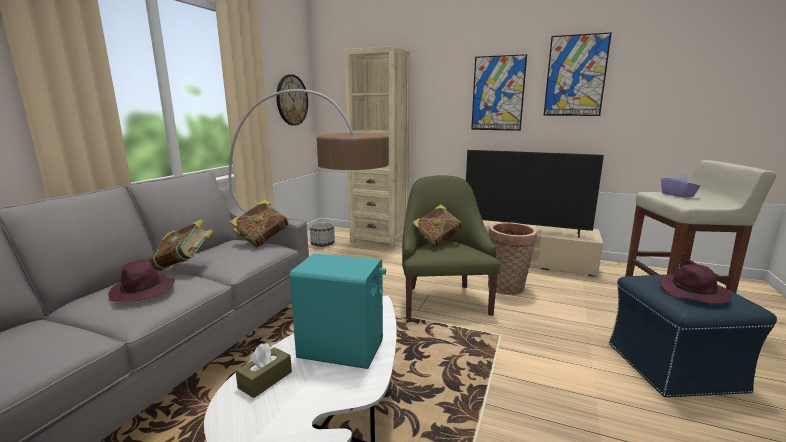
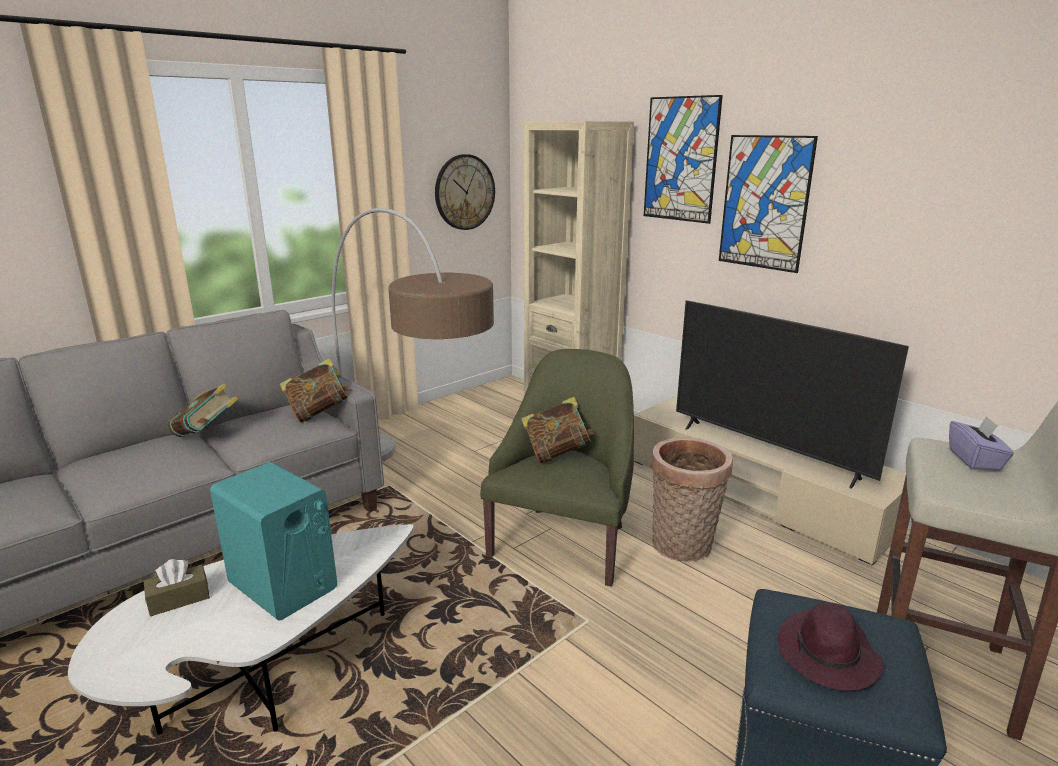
camera: 25 degrees right, 5 degrees up
purple hat [108,260,175,302] -> none
planter [310,222,335,247] -> none
picture [543,32,612,116] -> picture moved to [644,95,723,224]

